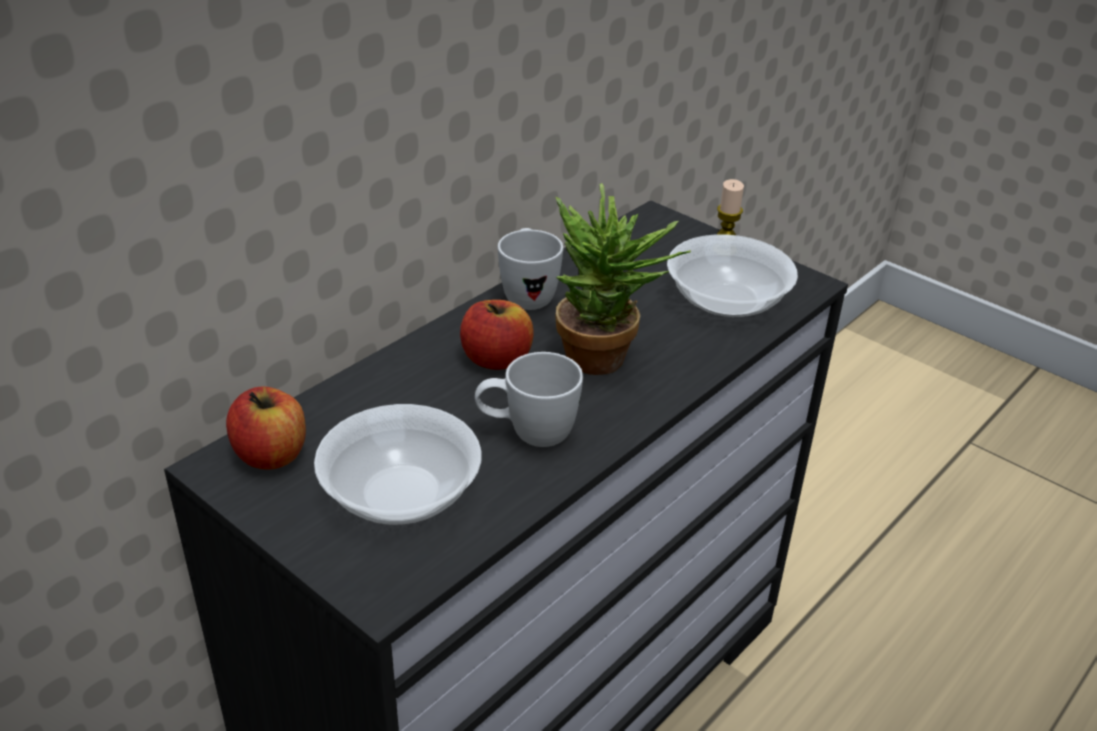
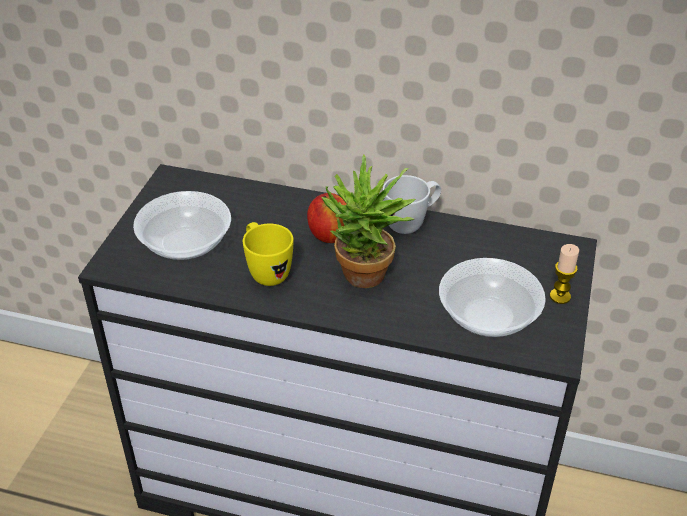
camera: 65 degrees right, 5 degrees up
apple [226,386,306,470] -> none
white mug [475,352,583,447] -> yellow mug [243,222,293,286]

